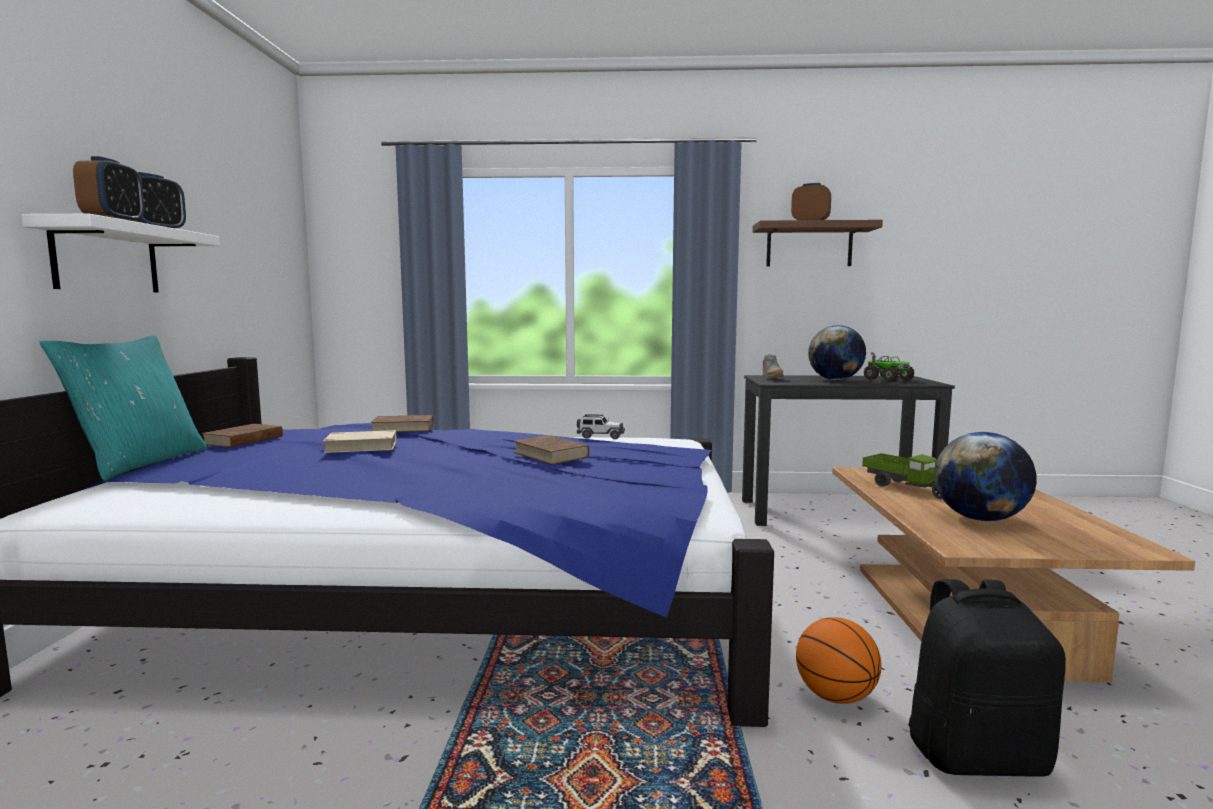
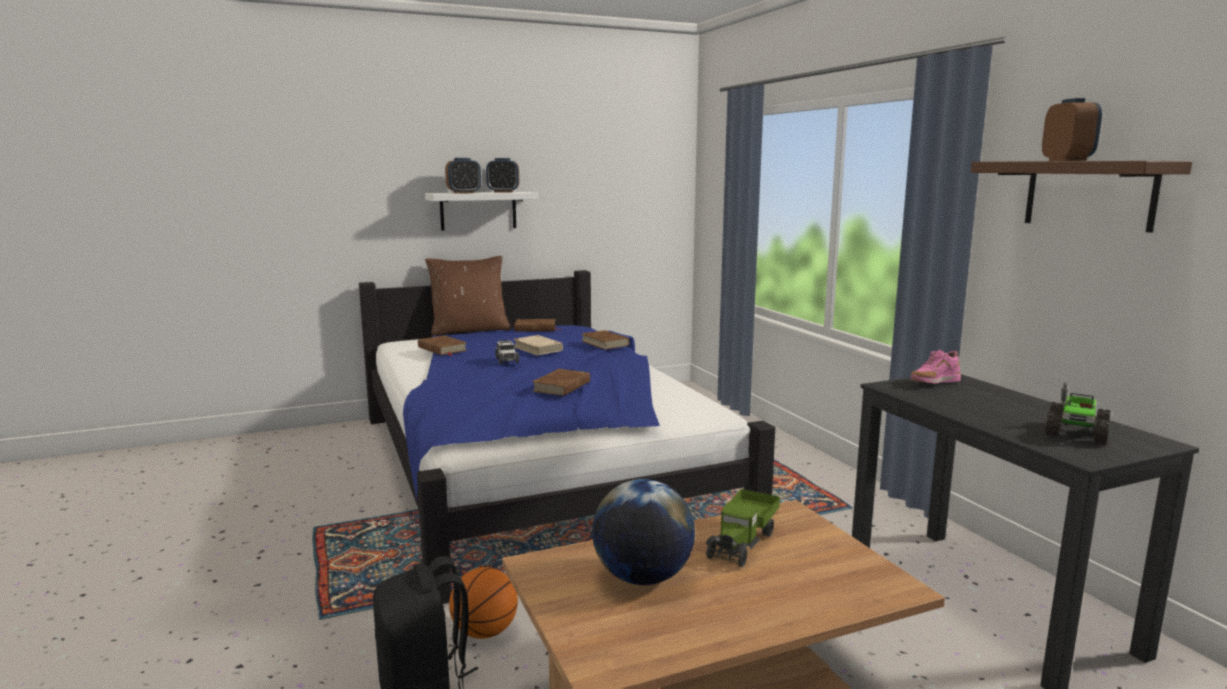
camera: 65 degrees right, 5 degrees up
turquoise pillow [40,335,207,481] -> brown pillow [425,256,511,336]
toy car [577,414,625,439] -> toy car moved to [495,340,520,364]
grey shoe [762,354,784,379] -> pink shoe [911,350,961,384]
globe [808,325,866,380] -> none
none -> brown book [418,335,467,356]

